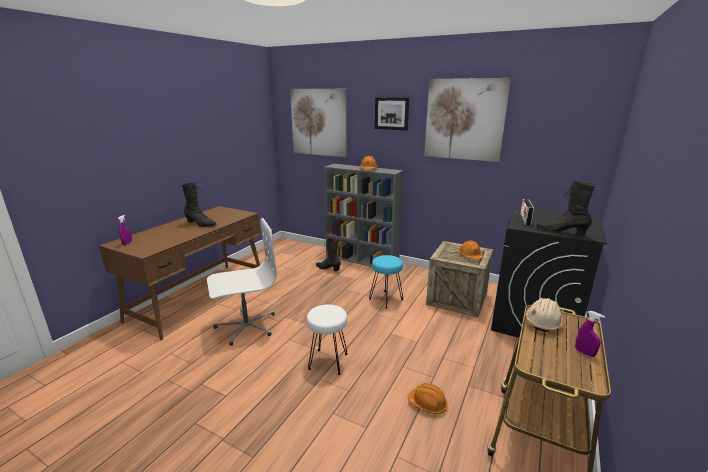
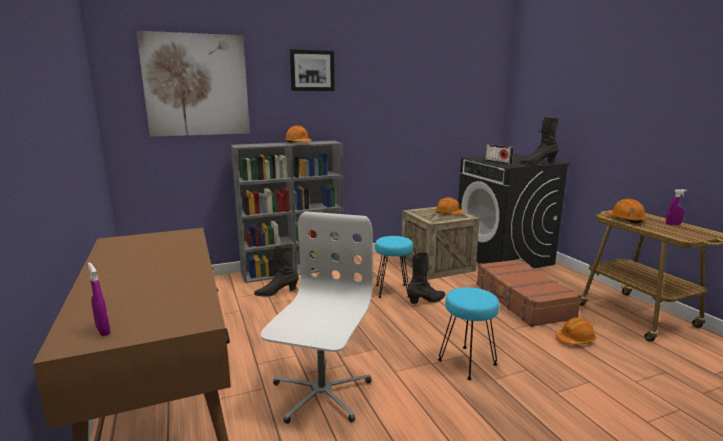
camera: 50 degrees left, 5 degrees down
black boot [182,183,217,227] -> black boot moved to [407,252,445,304]
white stool [307,304,348,375] -> turquoise stool [438,287,499,380]
picture [424,78,511,162] -> none
beige hard hat [525,298,564,332] -> orange hard hat [607,199,647,223]
none -> brown suitcase [476,259,582,327]

